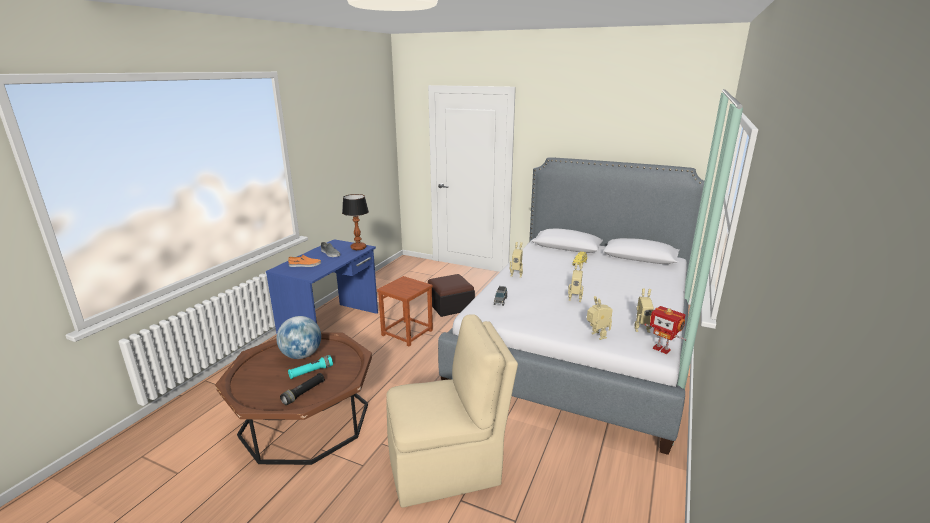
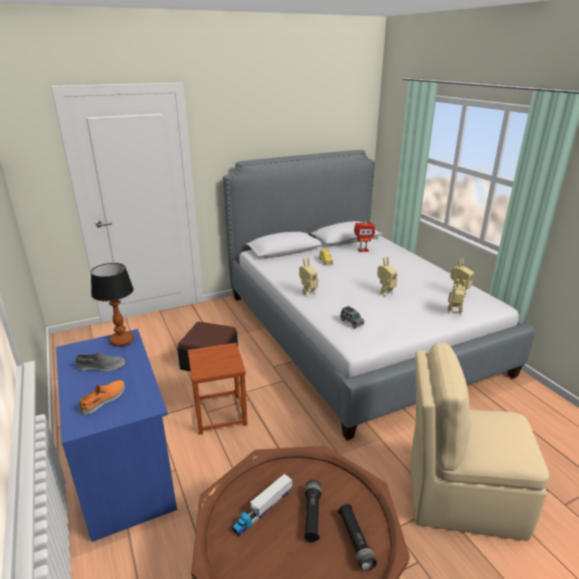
camera: 50 degrees left, 5 degrees up
globe [276,316,321,359] -> toy truck [232,474,292,536]
turquoise flashlight [288,355,333,379] -> black flashlight [304,480,321,542]
beige chair [386,314,518,508] -> beige chair turned 105 degrees counterclockwise [410,343,549,541]
toy robot [644,306,686,354] -> toy robot moved to [350,222,378,252]

